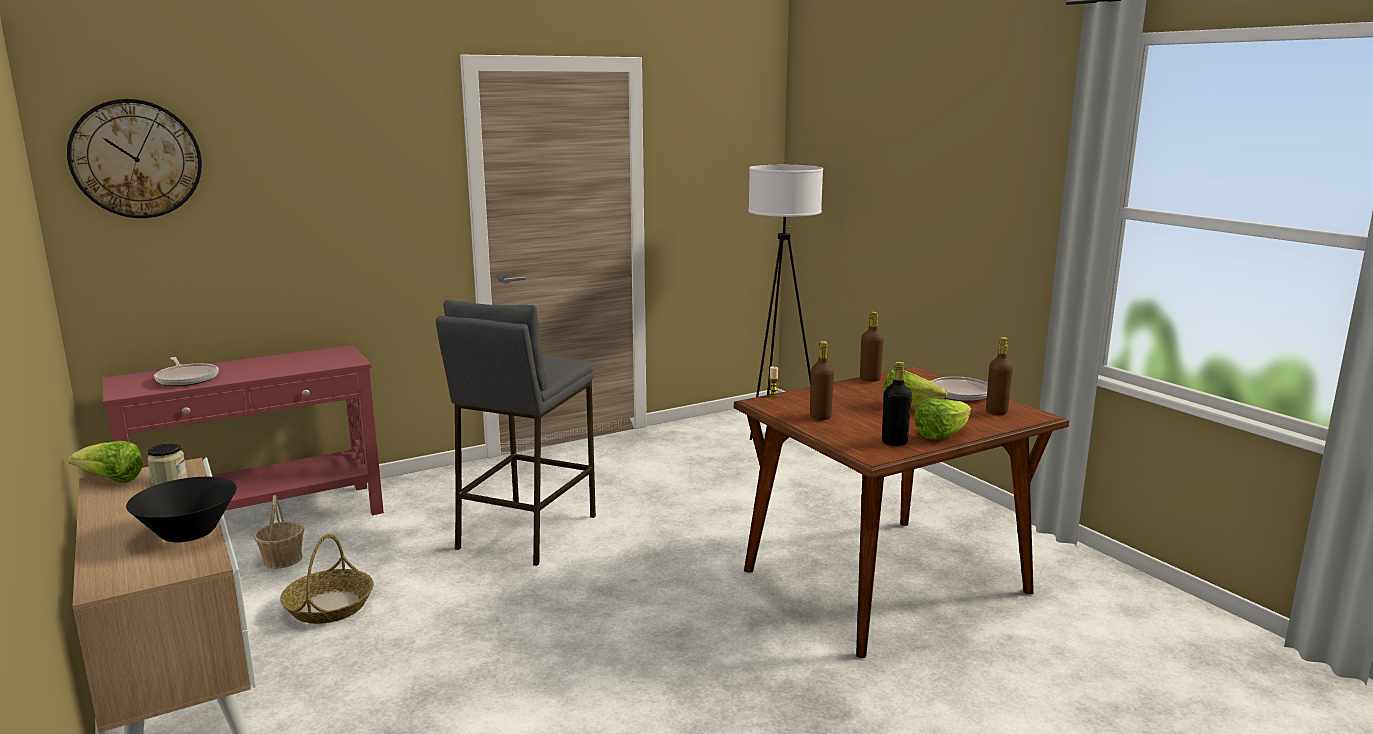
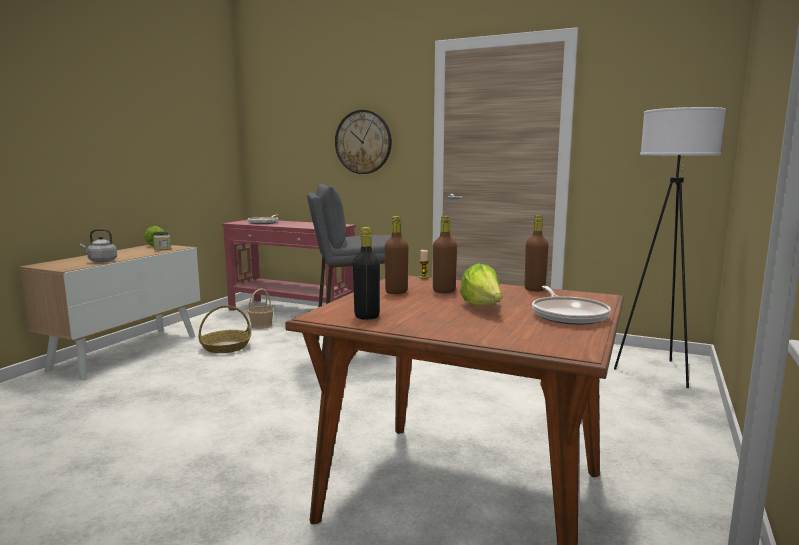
camera: 55 degrees right, 5 degrees down
wall clock [67,99,202,218] -> wall clock moved to [335,110,392,174]
black bowl [126,477,237,542] -> grey kettle [80,229,117,262]
lettuce [914,398,971,439] -> none
brown bottle [986,337,1013,415] -> brown bottle moved to [433,216,457,293]

